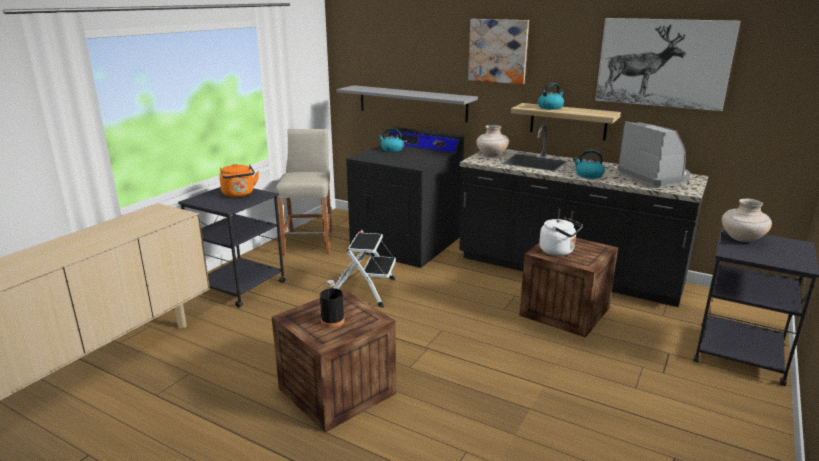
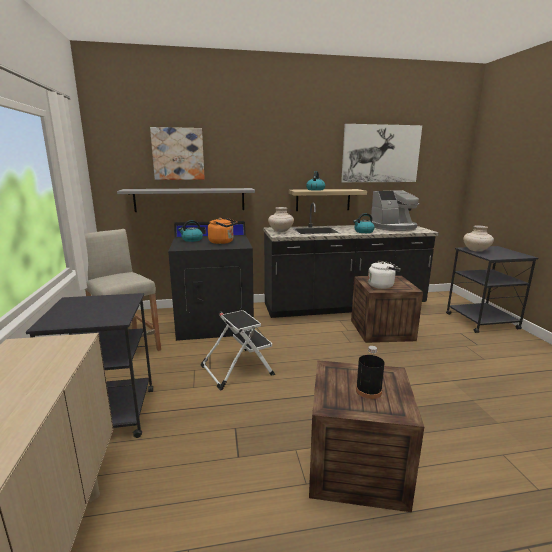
camera: 40 degrees left, 5 degrees down
orange kettle [219,164,259,197] -> orange kettle moved to [208,218,238,244]
picture [468,19,529,84] -> picture moved to [150,127,205,180]
coffee machine [617,121,691,188] -> coffee machine turned 135 degrees clockwise [369,190,419,231]

